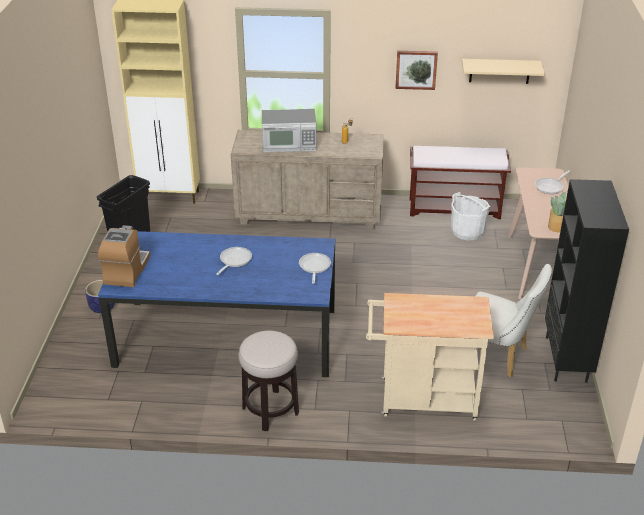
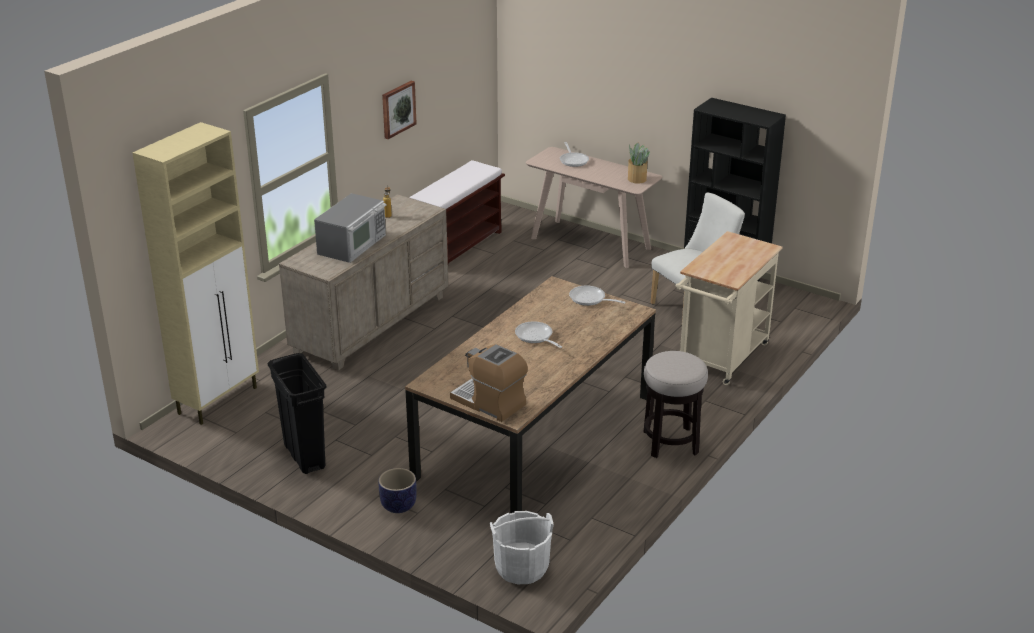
camera: 60 degrees left, 5 degrees down
blue dining table [98,231,335,378] -> brown dining table [405,276,656,513]
white bucket [451,192,490,240] -> white bucket moved to [490,511,554,584]
beige shelf [462,59,545,84] -> none

